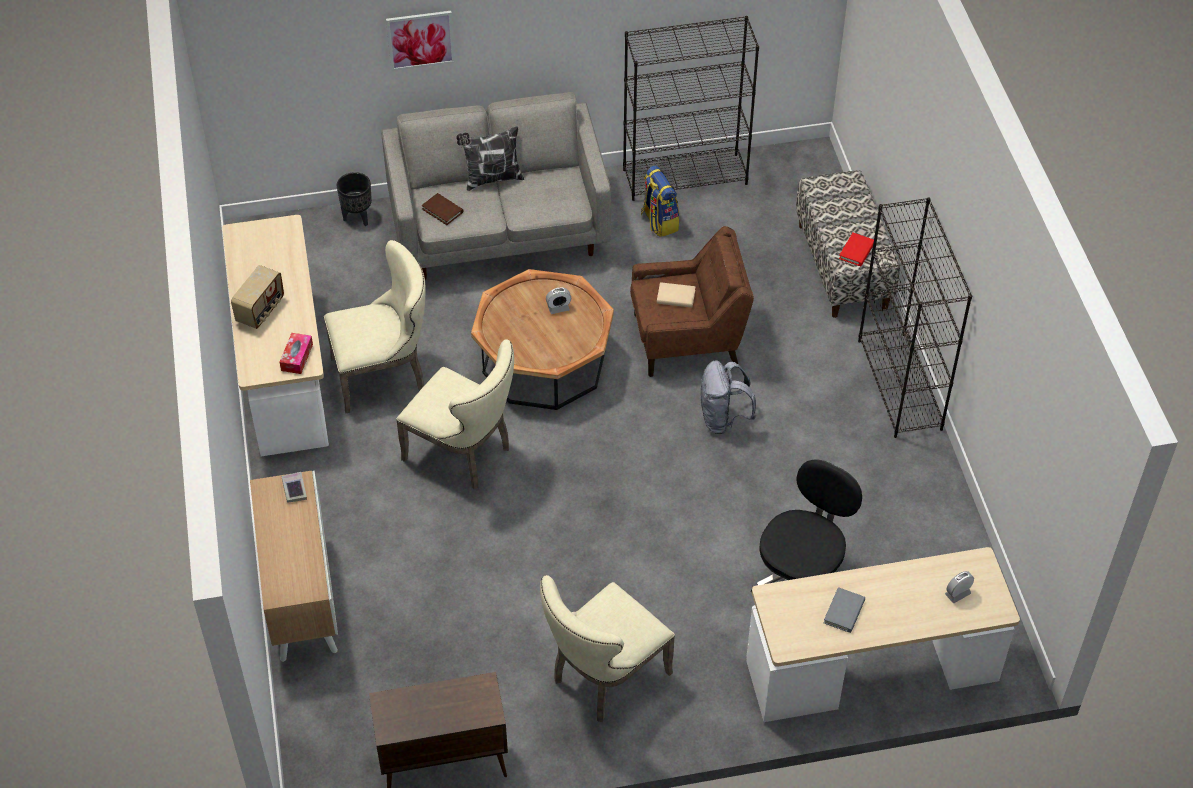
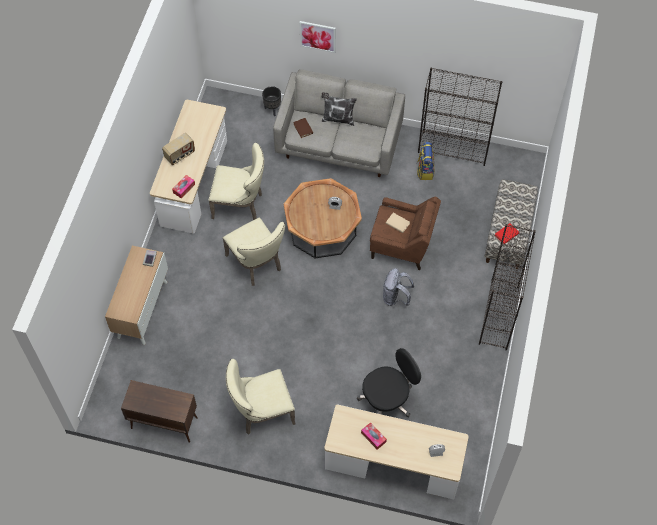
camera: 25 degrees right, 10 degrees up
grey book [824,587,865,633] -> tissue box [361,422,387,450]

